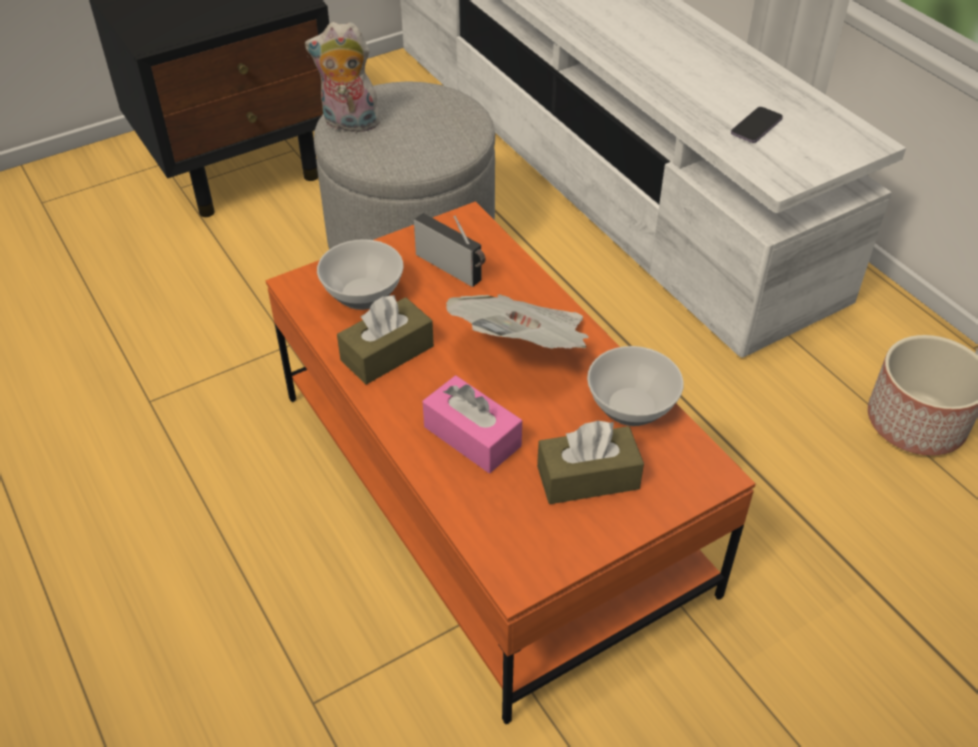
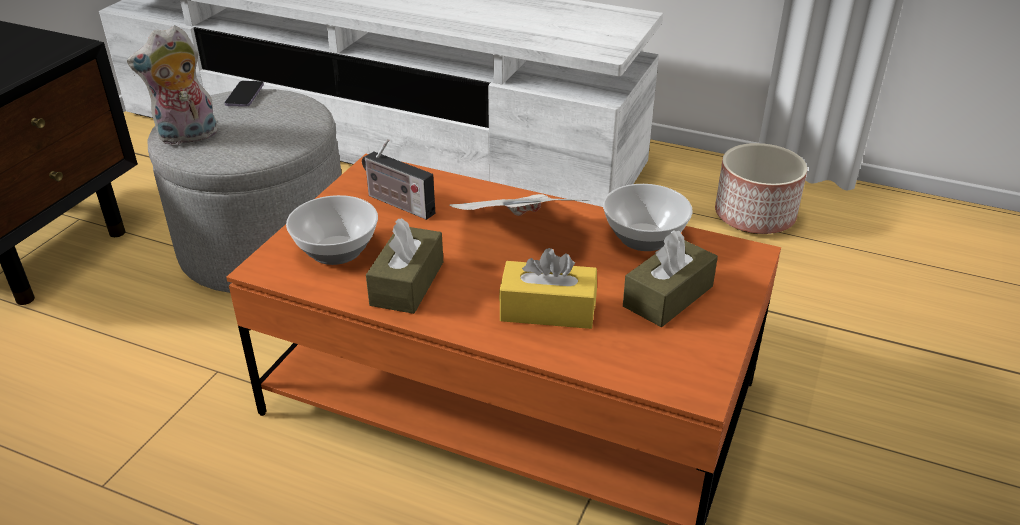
camera: 35 degrees left, 10 degrees down
radio [414,213,486,287] -> radio turned 150 degrees counterclockwise [362,139,435,220]
pink tissue box [423,375,522,473] -> yellow tissue box [499,248,597,329]
phone [731,107,783,143] -> phone moved to [225,81,264,107]

